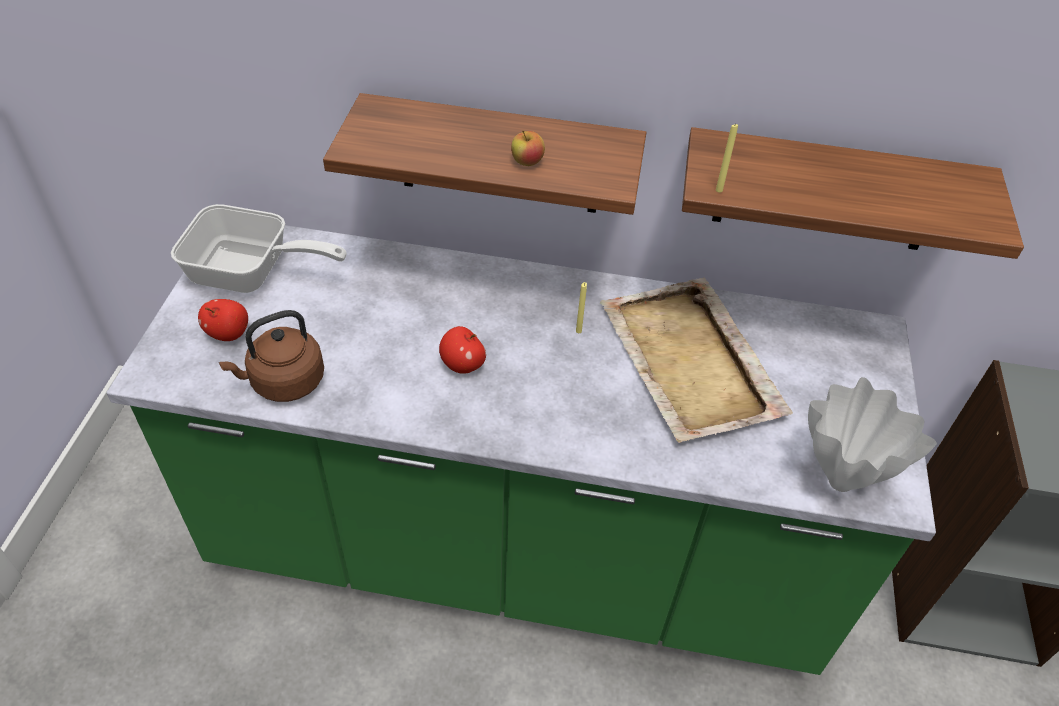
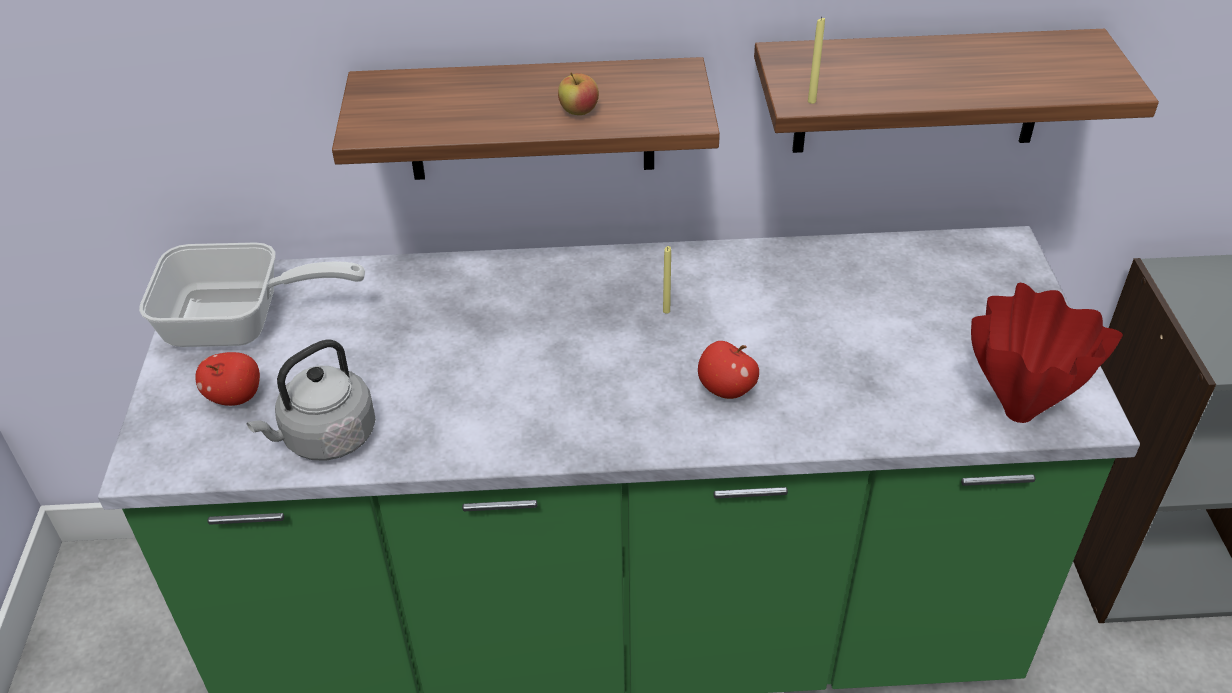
camera: 10 degrees left, 5 degrees down
brown kettle [219,310,324,402] -> grey kettle [247,339,376,461]
apple [439,326,486,374] -> apple moved to [698,341,759,399]
beige tray [600,277,793,443] -> none
white vase [808,377,937,492] -> red vase [971,283,1123,423]

